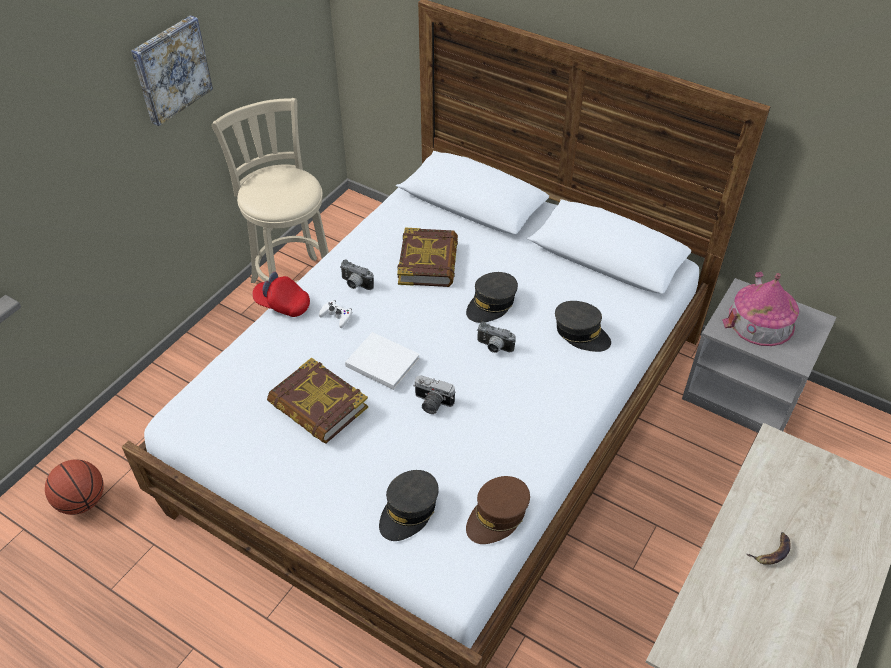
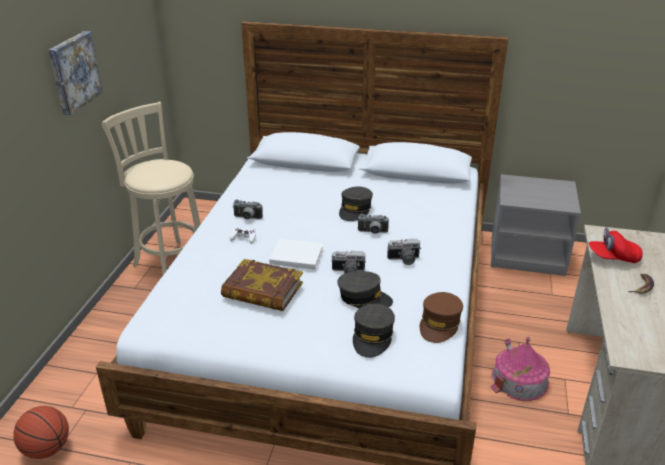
camera: 20 degrees left, 15 degrees down
red cap [252,272,310,317] -> red cap moved to [588,227,643,263]
book [397,228,458,287] -> none
grey cap [555,301,611,352] -> grey cap moved to [337,271,393,308]
toy house [722,272,799,346] -> toy house moved to [490,337,550,401]
none -> camera [387,239,420,265]

